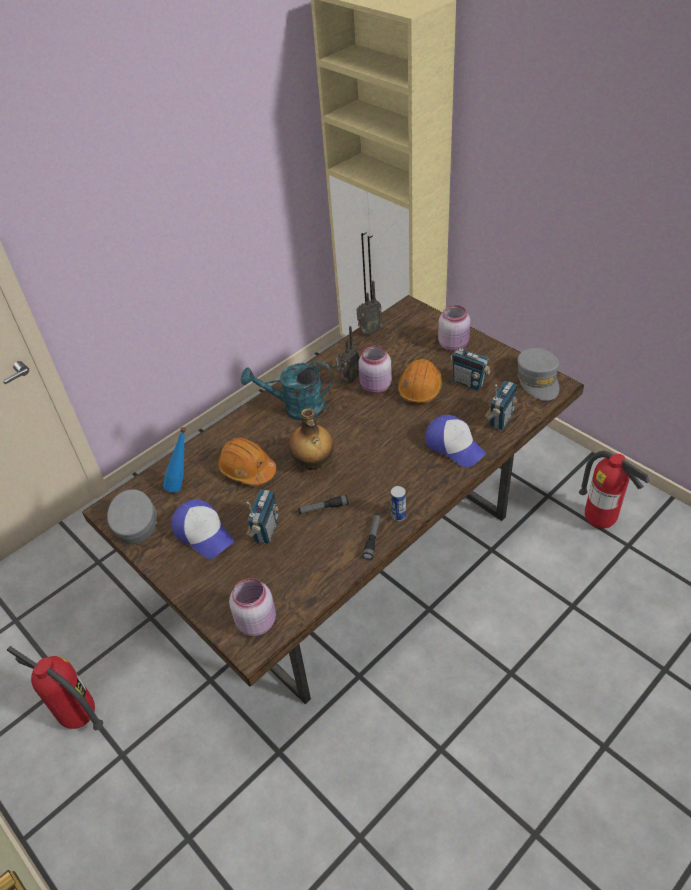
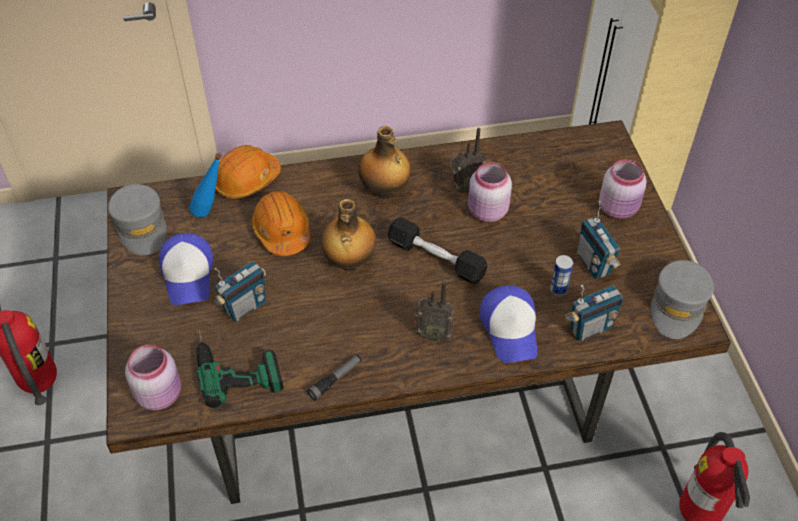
camera: 30 degrees right, 5 degrees up
grey cap [107,489,157,545] -> grey cap turned 135 degrees clockwise [108,184,167,255]
turquoise watering can [241,362,333,421] -> bottle [358,126,411,199]
flashlight [298,495,349,514] -> none
radio [357,281,382,335] -> radio moved to [414,281,454,342]
can [391,486,406,521] -> can moved to [550,255,573,296]
orange hard hat [398,359,442,404] -> orange hard hat moved to [215,145,281,199]
none -> power drill [196,330,284,408]
none -> black dumbbell [387,217,487,285]

